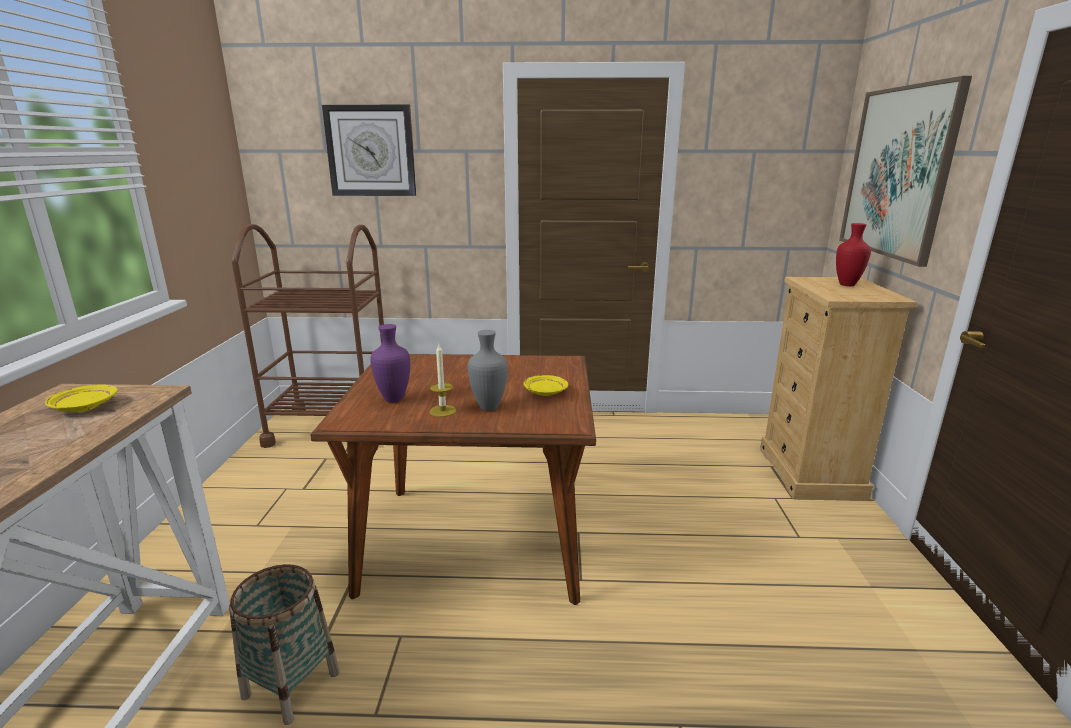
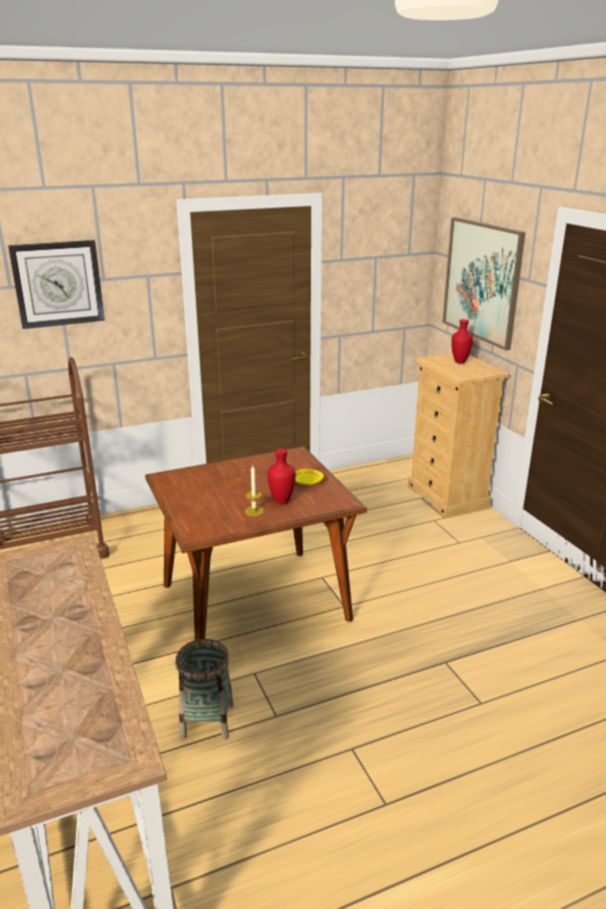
camera: 25 degrees left, 5 degrees up
yellow plate [45,384,118,412] -> none
purple vase [370,324,410,403] -> none
grey vase [468,330,508,411] -> red vase [267,448,296,505]

